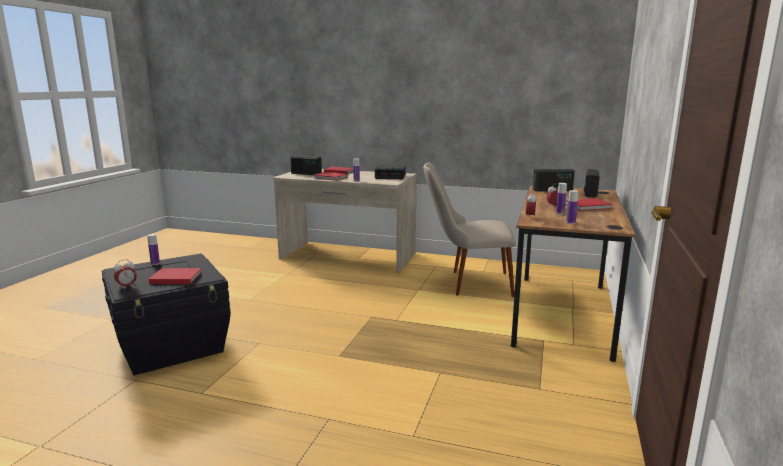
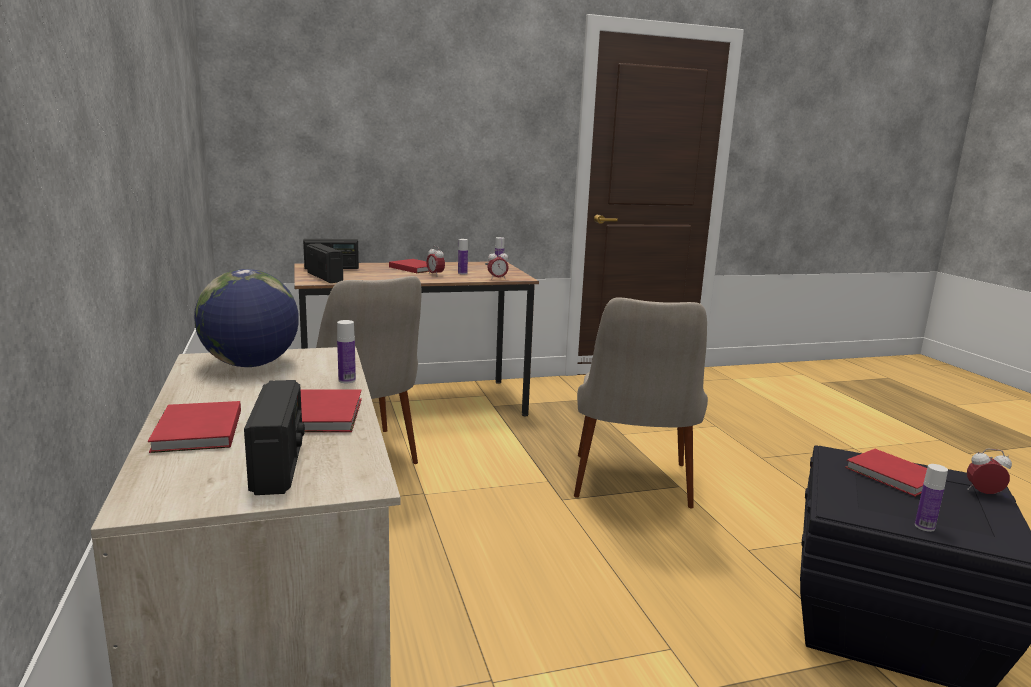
camera: 125 degrees left, 0 degrees up
alarm clock [375,165,406,179] -> globe [194,269,299,367]
none -> beige chair [574,297,708,509]

